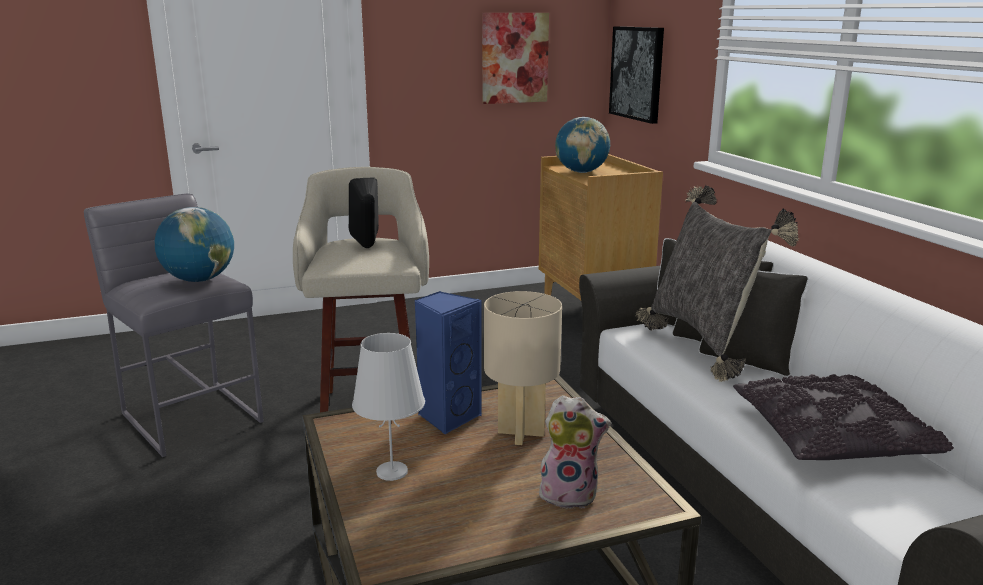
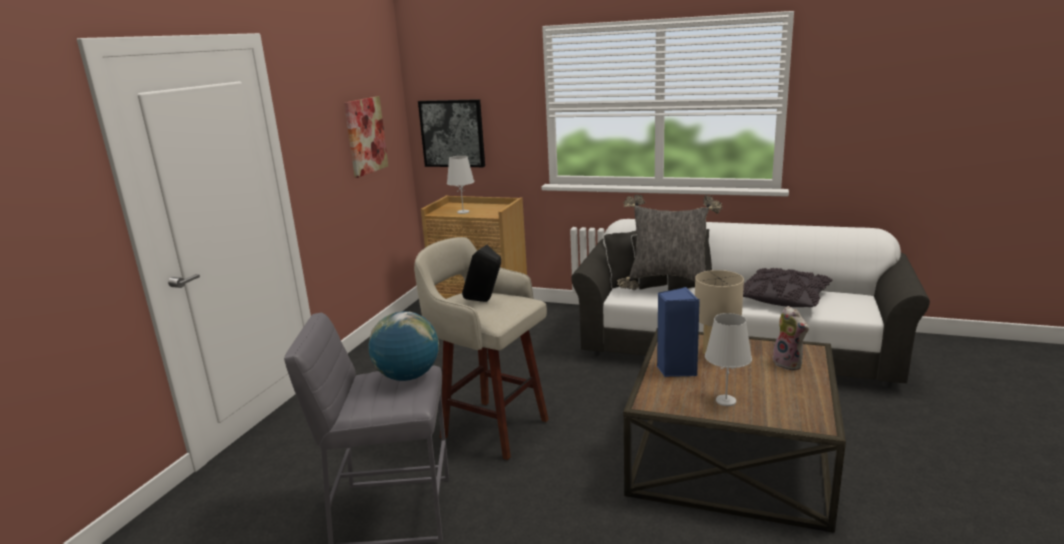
camera: 50 degrees left, 0 degrees up
plush toy [537,395,611,509] -> plush toy turned 105 degrees clockwise [772,306,809,370]
globe [555,117,610,173] -> white table lamp [447,156,475,214]

